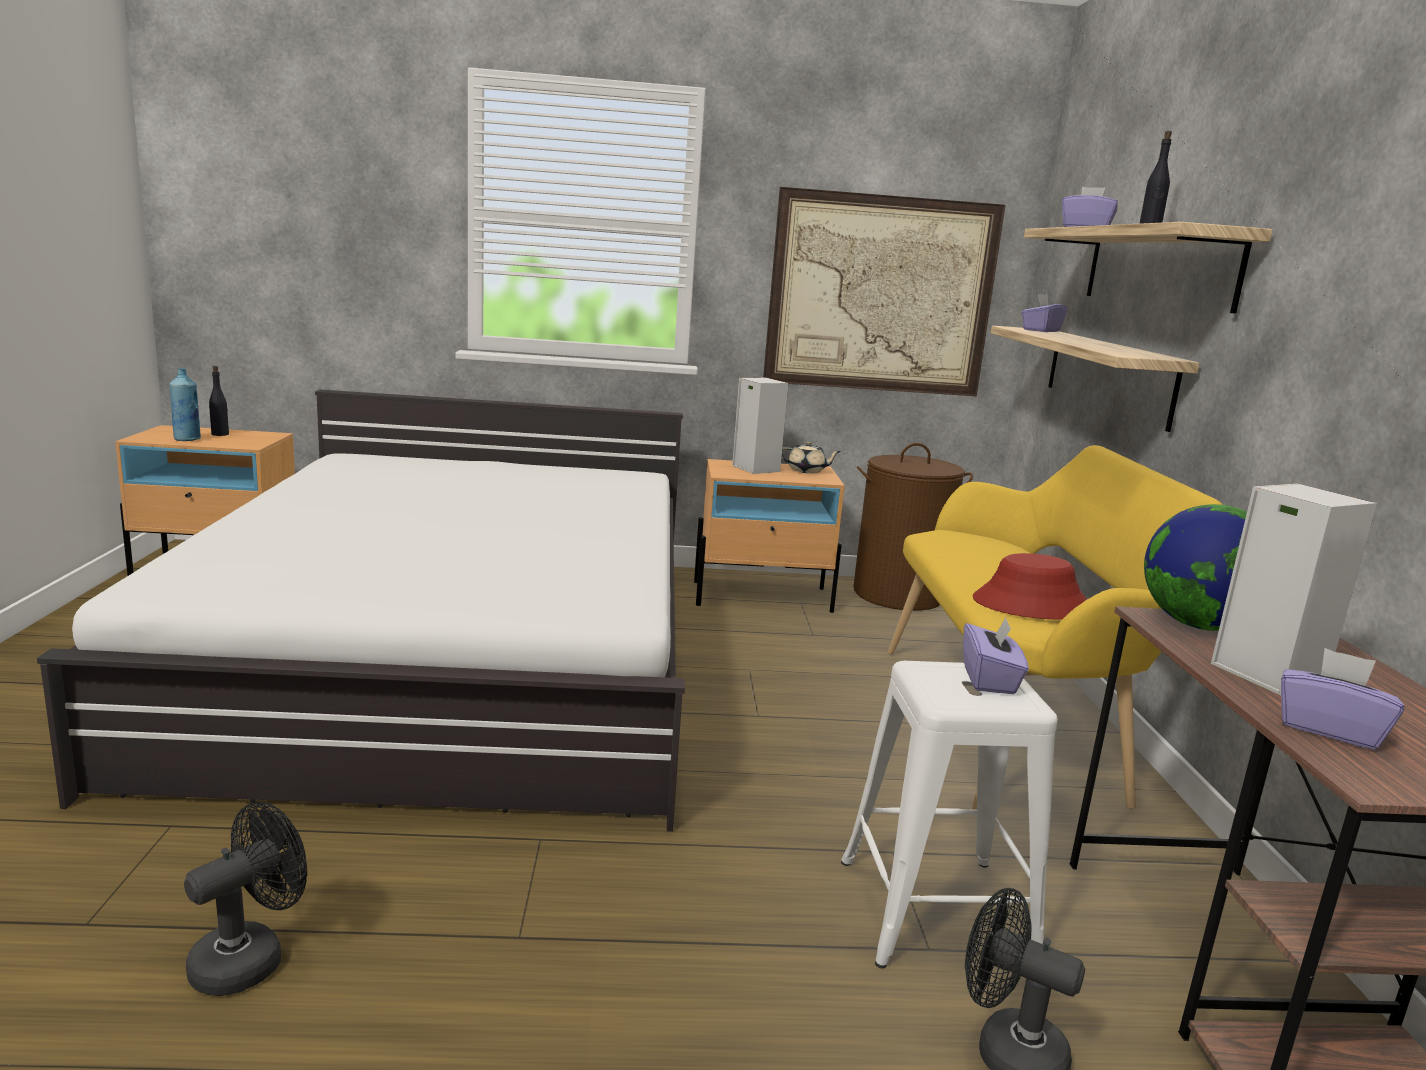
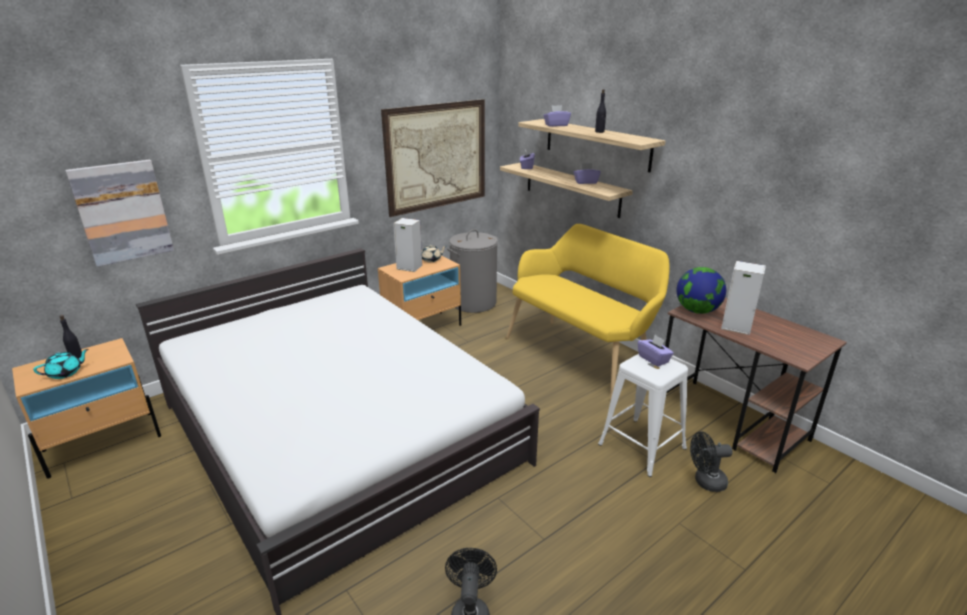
camera: 35 degrees left, 10 degrees up
blue bottle [169,368,201,441] -> turquoise teapot [33,349,88,379]
brown laundry basket [853,443,973,611] -> grey laundry basket [447,229,498,313]
red hat [973,553,1087,620] -> none
purple tissue box [1281,648,1405,750] -> purple tissue box moved to [574,163,601,184]
none -> picture [65,160,174,267]

